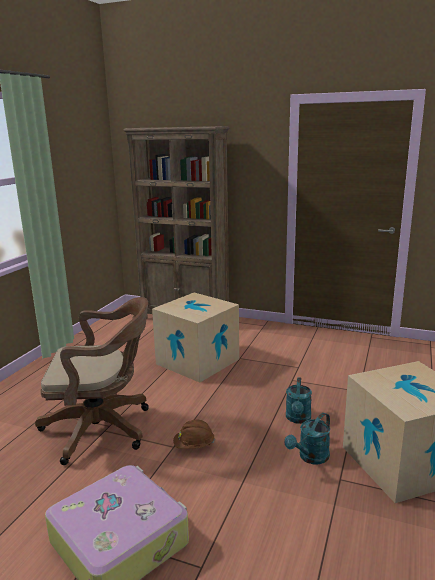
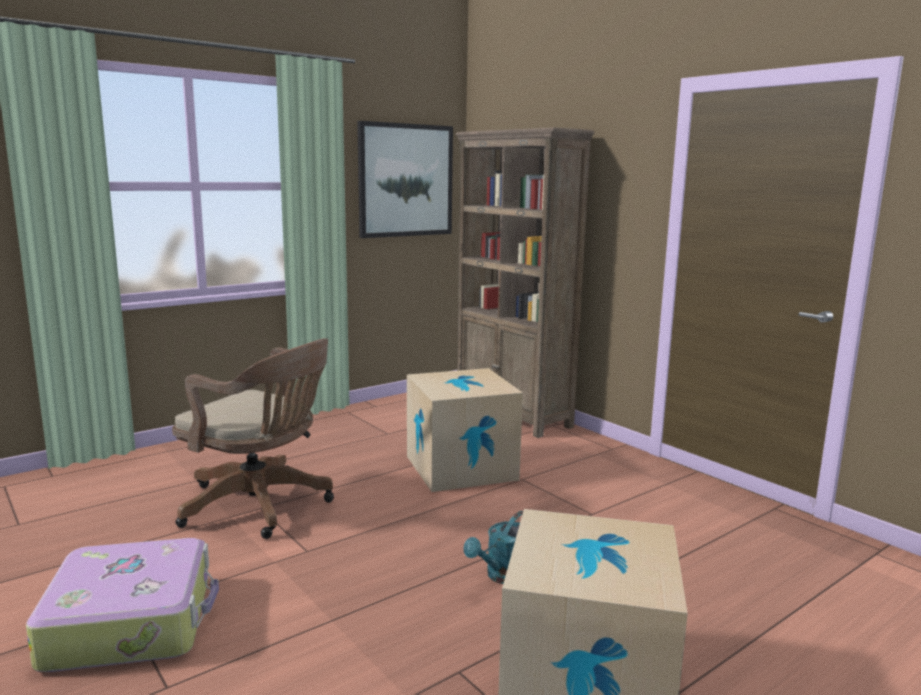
camera: 30 degrees right, 5 degrees down
brown hard hat [173,420,215,449] -> none
turquoise watering can [285,413,330,464] -> none
none -> picture [357,121,453,238]

